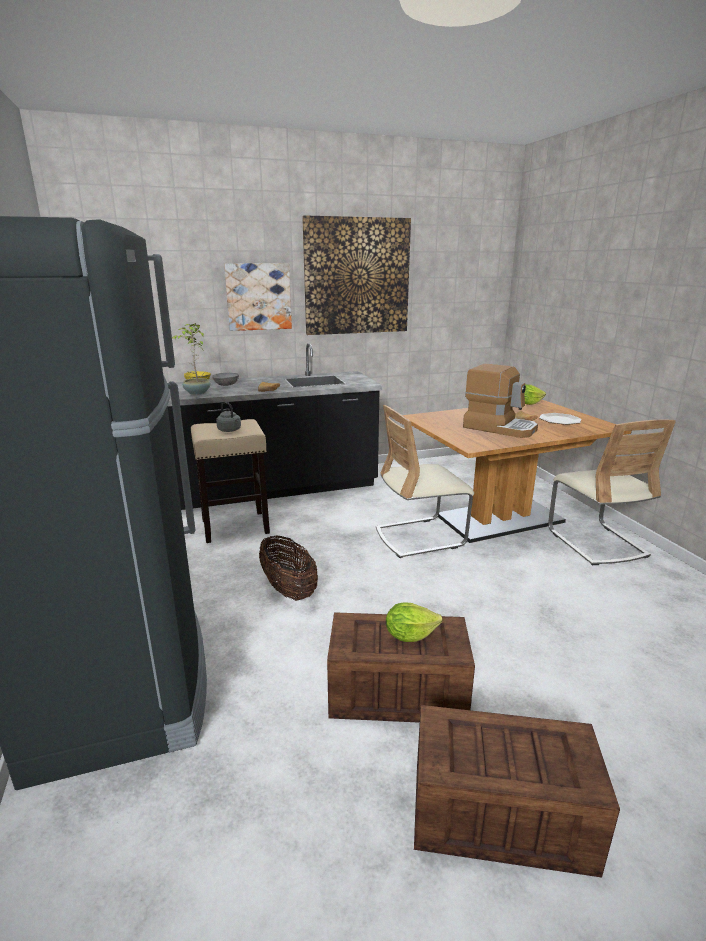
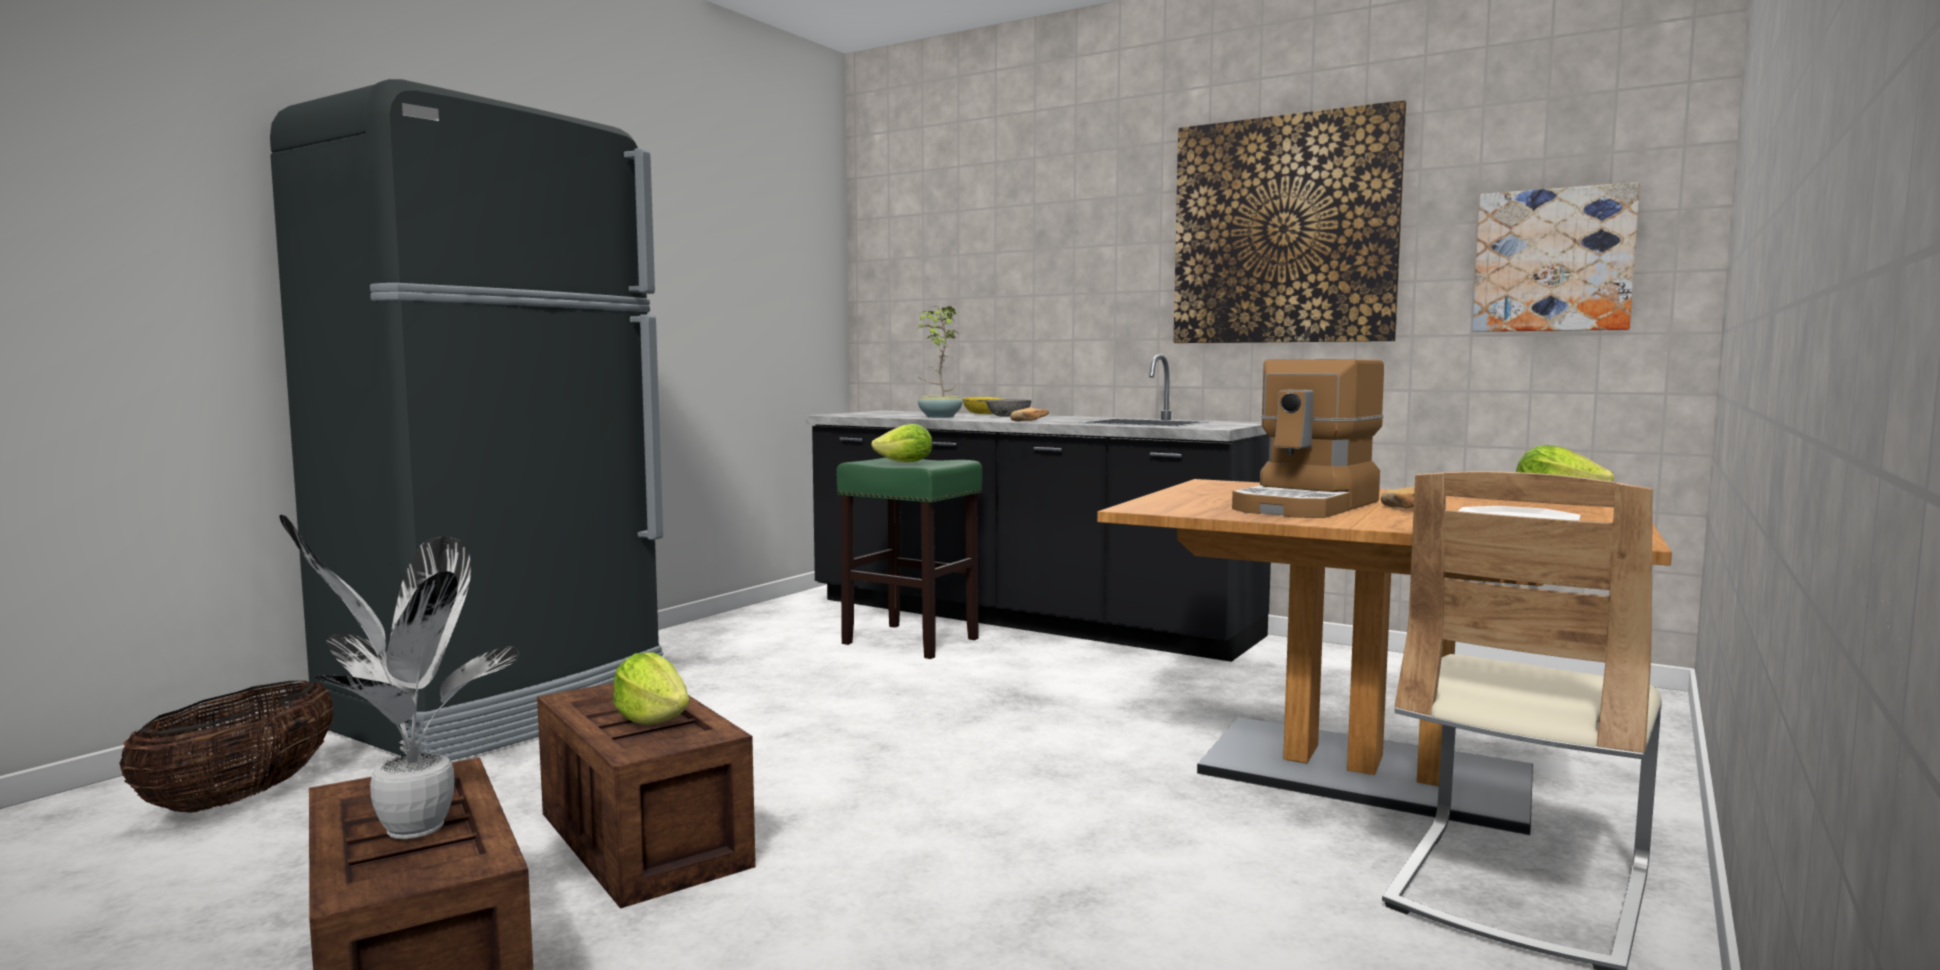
camera: 50 degrees right, 15 degrees down
beige stool [191,419,270,543] -> green stool [836,457,982,659]
grey kettle [216,402,241,432] -> lettuce [871,424,932,462]
picture [224,263,292,331] -> picture moved to [1472,182,1640,332]
basket [259,536,318,601] -> basket moved to [119,681,334,813]
beige chair [376,405,474,558] -> none
coffee machine [463,364,538,438] -> coffee machine turned 45 degrees clockwise [1232,359,1384,518]
none -> potted plant [280,514,519,839]

